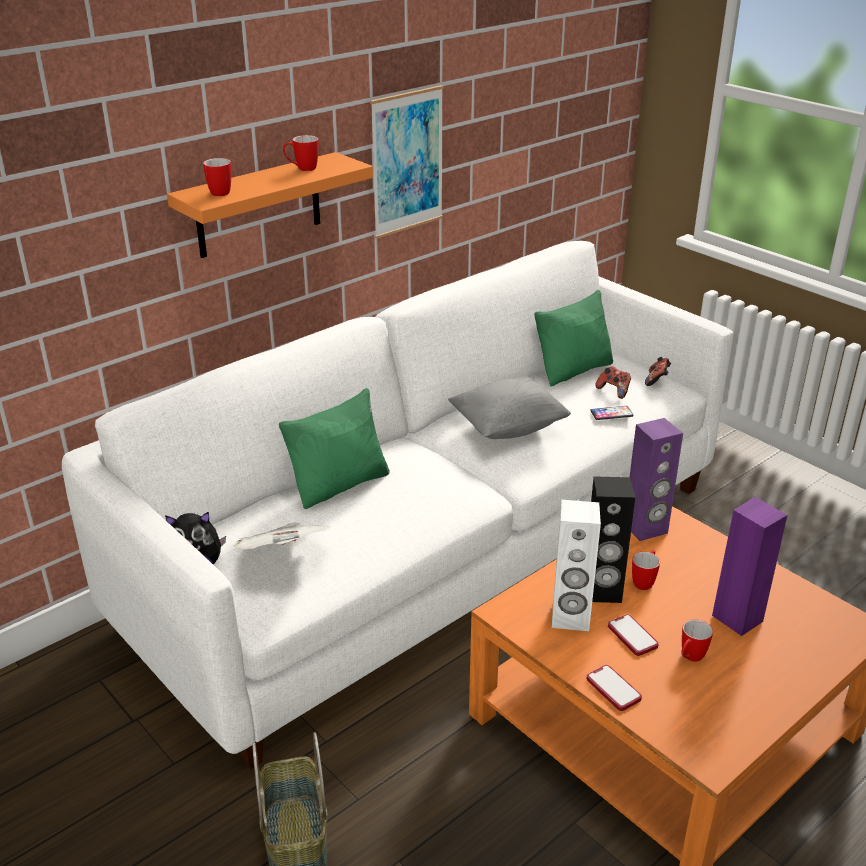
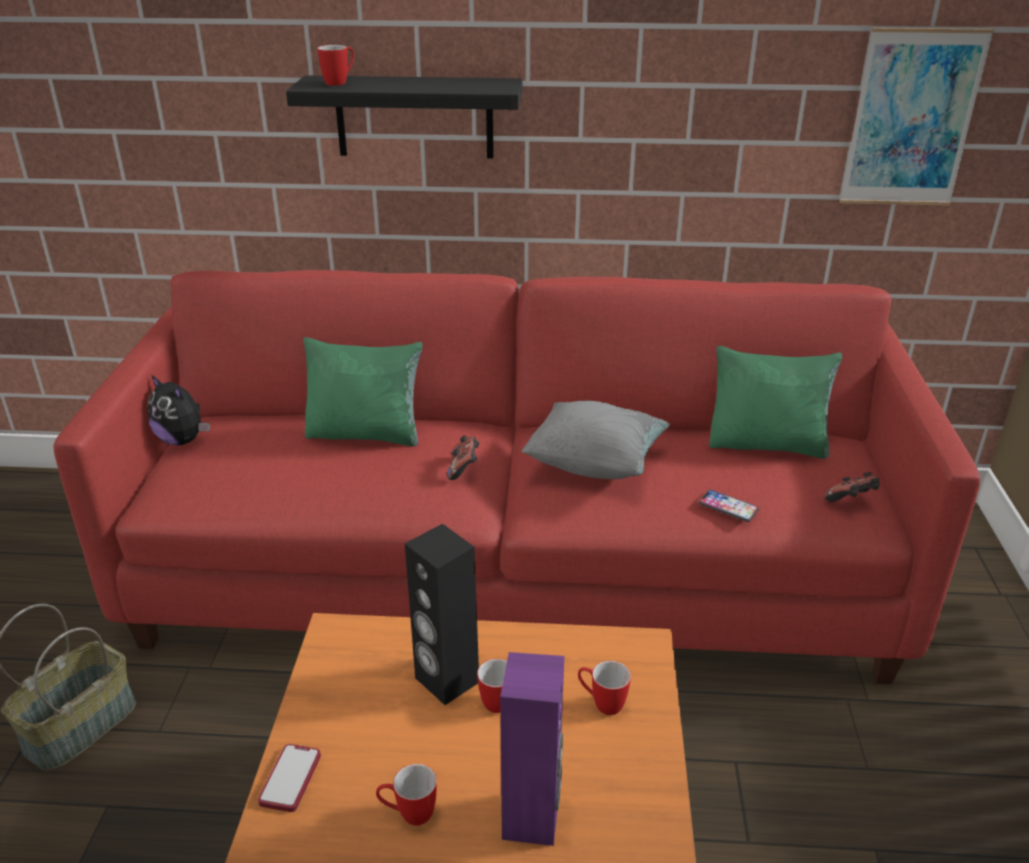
camera: 45 degrees right, 0 degrees up
white sofa [62,241,733,770] -> red sofa [53,270,980,684]
orange shelf [167,152,373,258] -> black shelf [286,75,522,159]
newspaper [233,522,329,549] -> none
mug [283,135,318,171] -> mug moved to [578,661,631,715]
picture [370,85,444,239] -> picture moved to [840,27,994,206]
white speaker [552,500,601,631] -> none
game controller [595,366,631,399] -> game controller moved to [447,435,479,480]
phone [608,614,659,656] -> none
purple speaker [630,418,683,541] -> none

